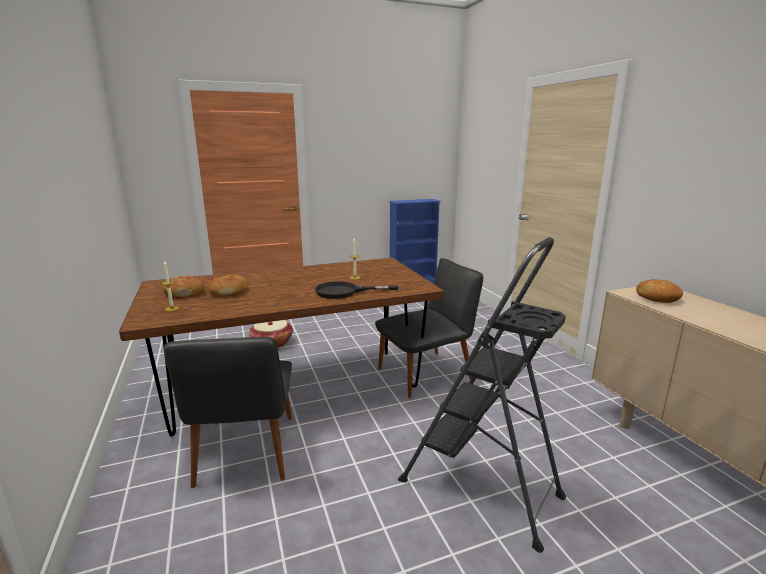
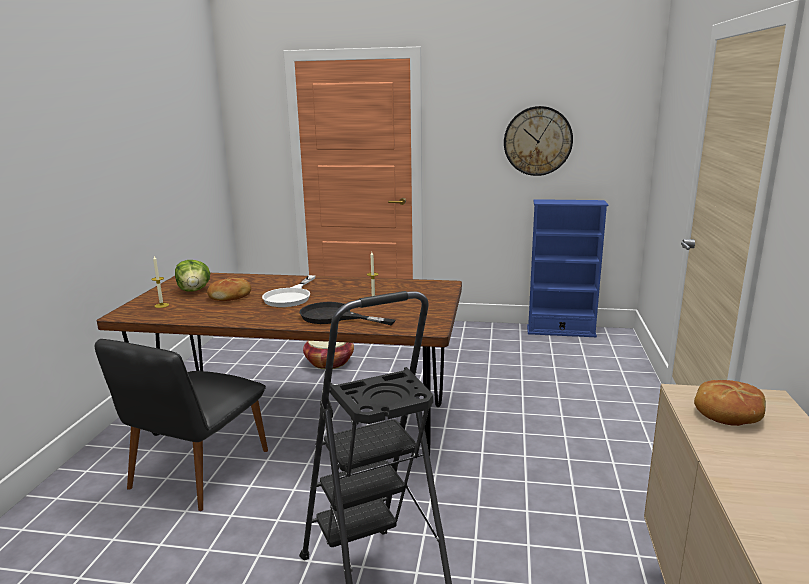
camera: 30 degrees right, 0 degrees up
bread [163,276,204,297] -> lettuce [175,260,210,292]
black chair [375,258,483,398] -> none
none -> white frying pan [262,275,315,307]
none -> wall clock [504,106,573,176]

